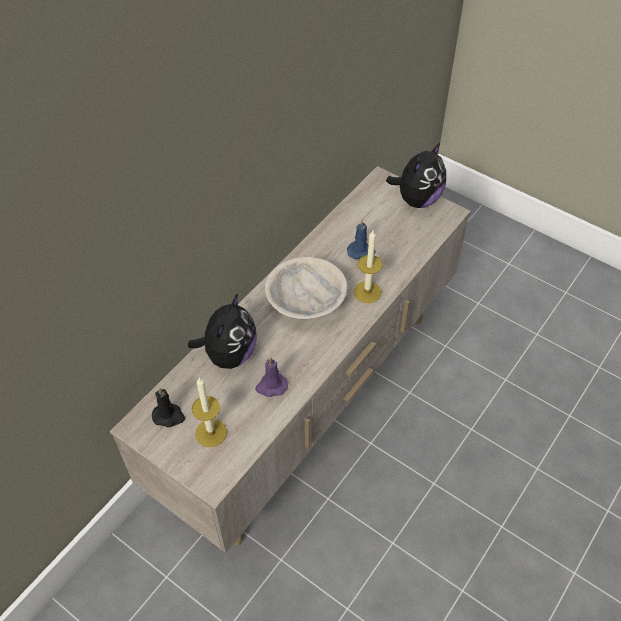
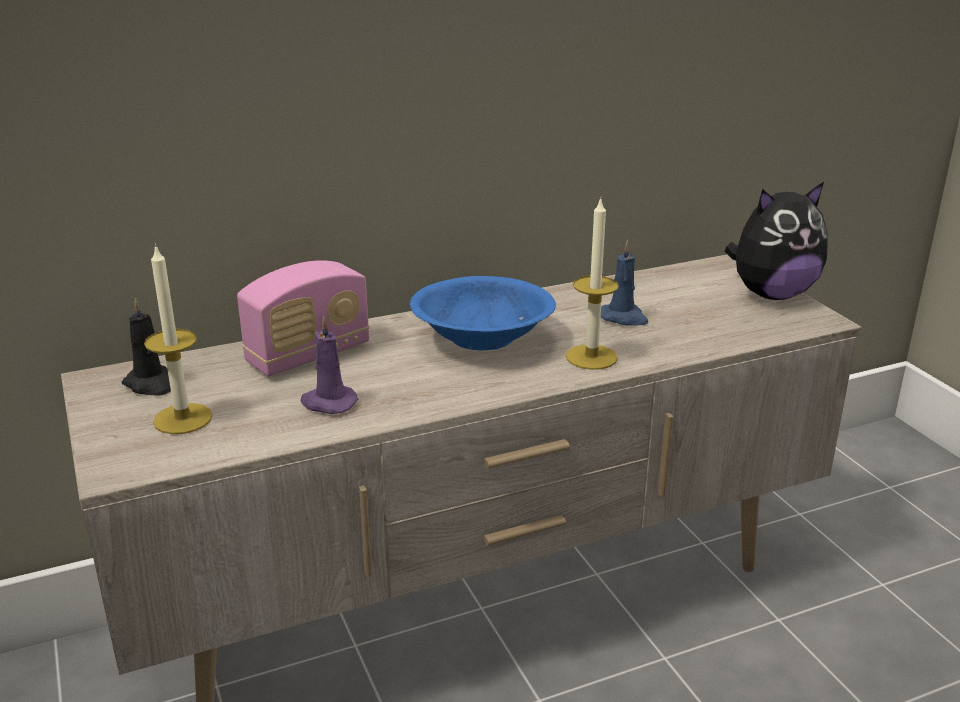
camera: 30 degrees right, 25 degrees down
plush toy [188,293,257,369] -> radio [237,260,370,377]
beige bowl [265,257,347,319] -> blue bowl [410,276,556,350]

